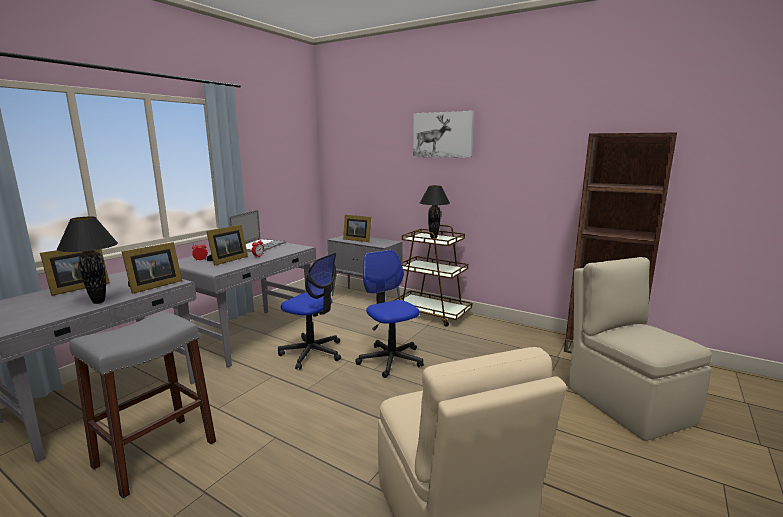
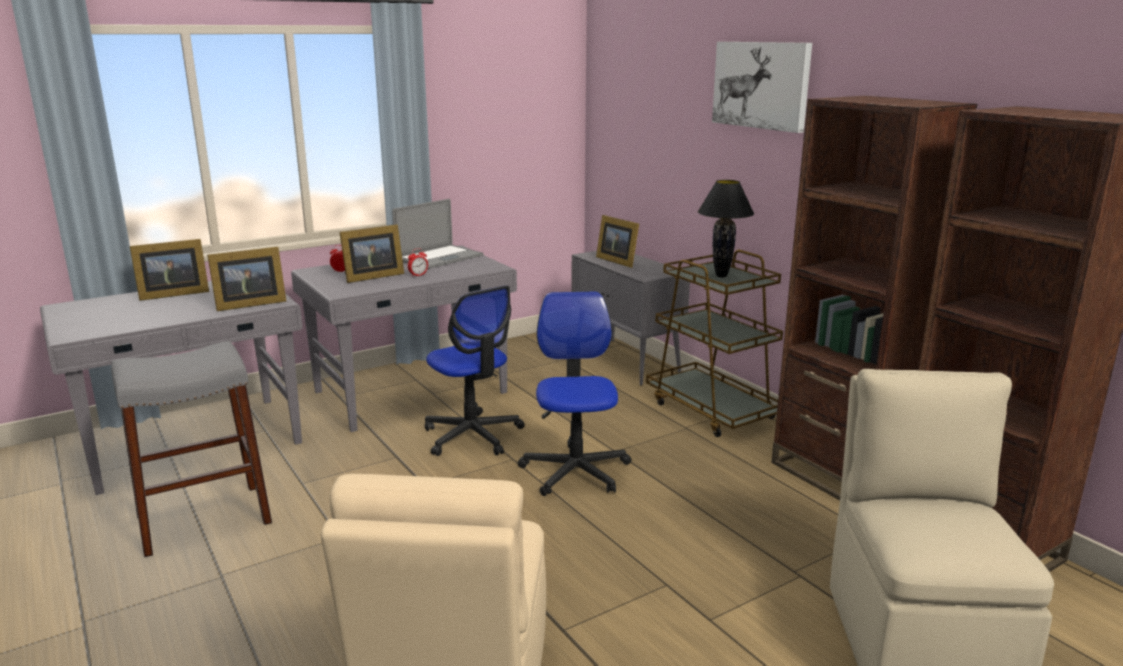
camera: 25 degrees right, 5 degrees up
black table lamp [57,217,118,304] -> none
none -> brown bookcase [771,96,977,500]

